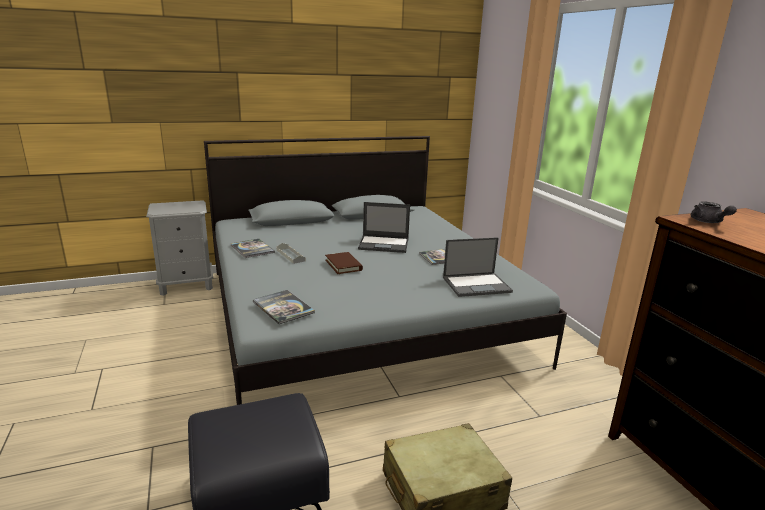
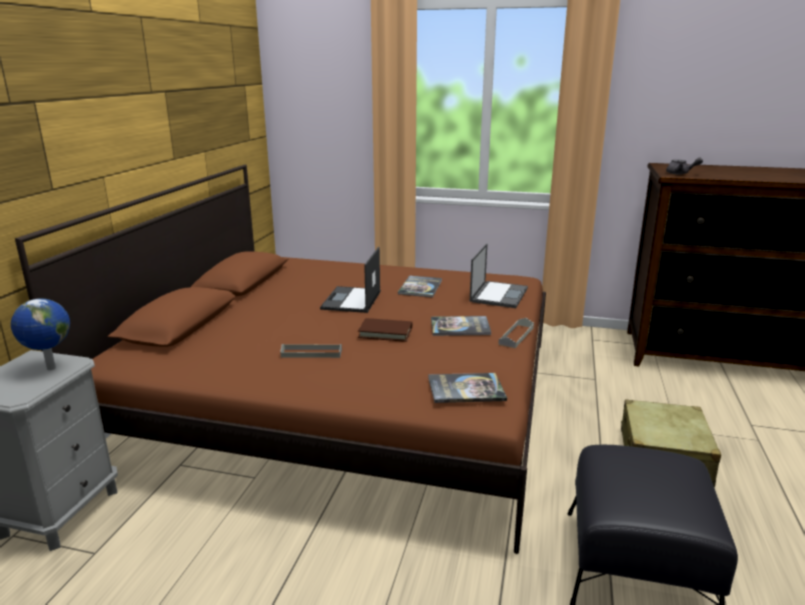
camera: 55 degrees left, 0 degrees up
grey bed [204,136,567,405] -> brown bed [15,164,546,554]
book [231,239,275,258] -> book moved to [431,316,491,336]
laptop [358,202,410,253] -> laptop turned 150 degrees clockwise [320,247,381,313]
none -> globe [11,299,70,370]
none -> grey tray [498,318,534,348]

